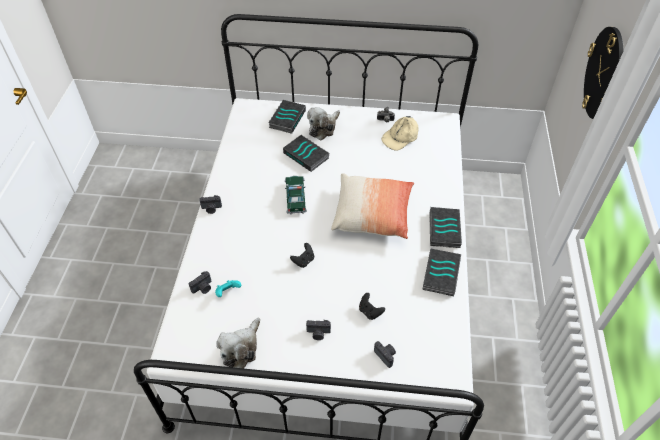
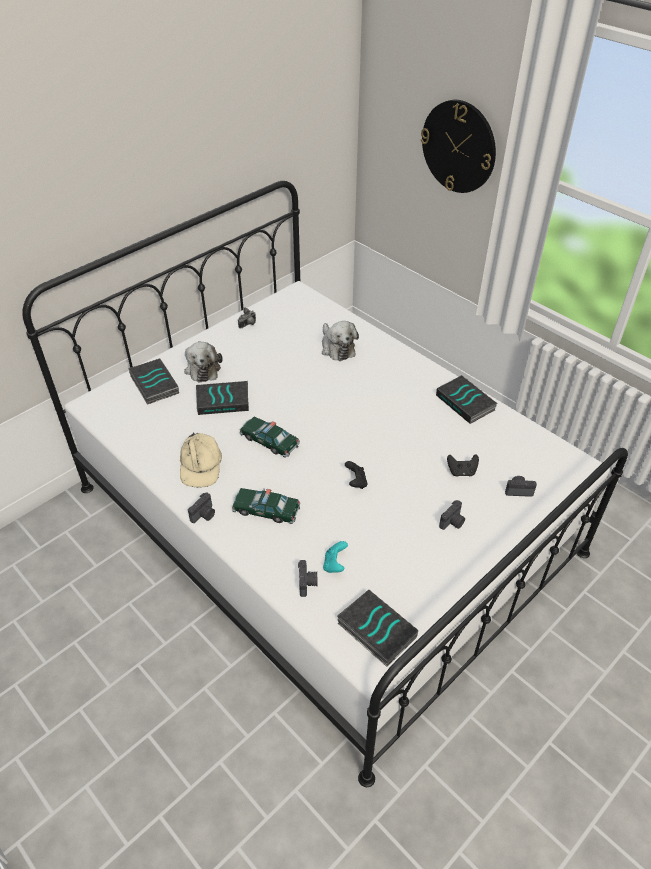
camera: 50 degrees left, 5 degrees down
plush toy [216,317,260,368] -> plush toy moved to [322,321,359,361]
pillow [331,173,414,239] -> none
beige cap [381,116,419,151] -> beige cap moved to [180,433,222,488]
book [429,207,462,248] -> book moved to [337,590,418,667]
none -> toy car [232,488,300,524]

